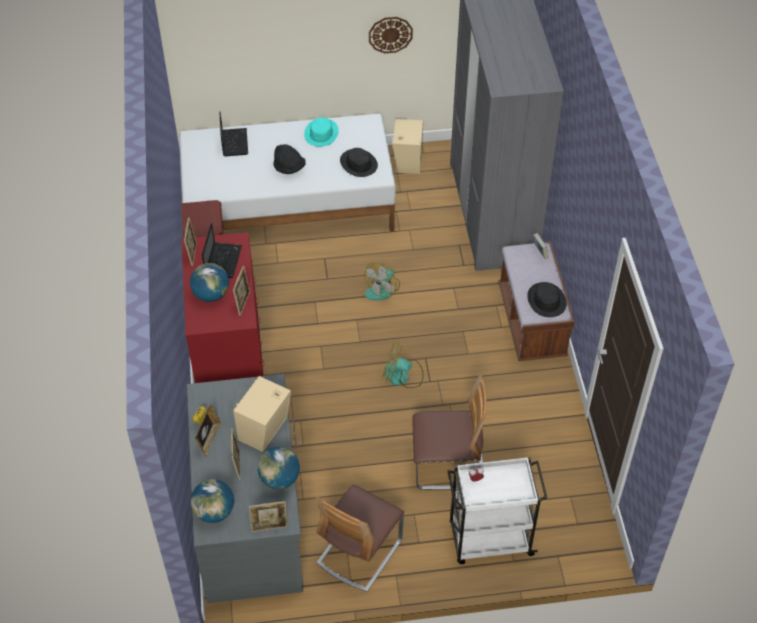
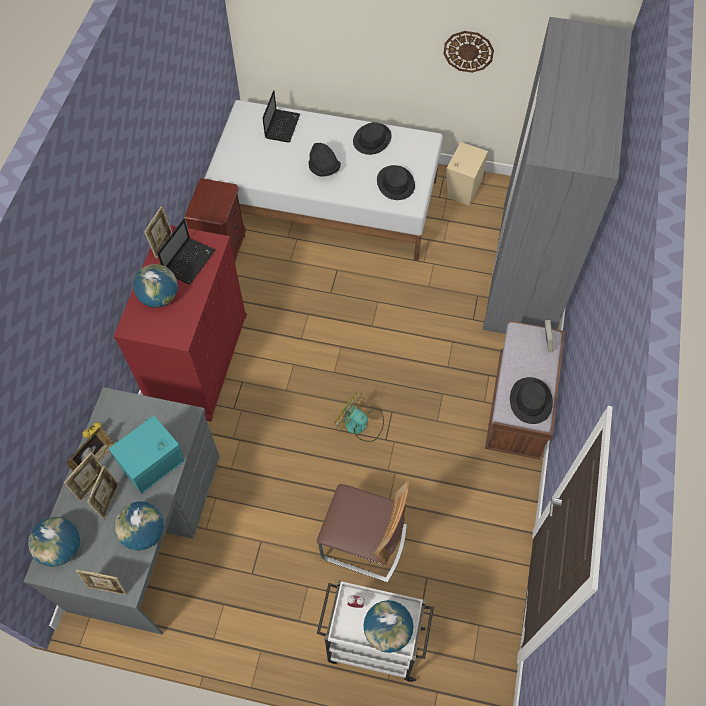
camera: 20 degrees right, 10 degrees up
picture frame [233,266,250,316] -> picture frame moved to [64,452,102,502]
beige speaker [233,376,291,452] -> turquoise speaker [109,415,184,494]
turquoise hat [304,118,339,147] -> black hat [353,122,392,155]
chair [316,485,404,592] -> none
fan [364,263,400,300] -> none
none -> globe [363,600,413,653]

